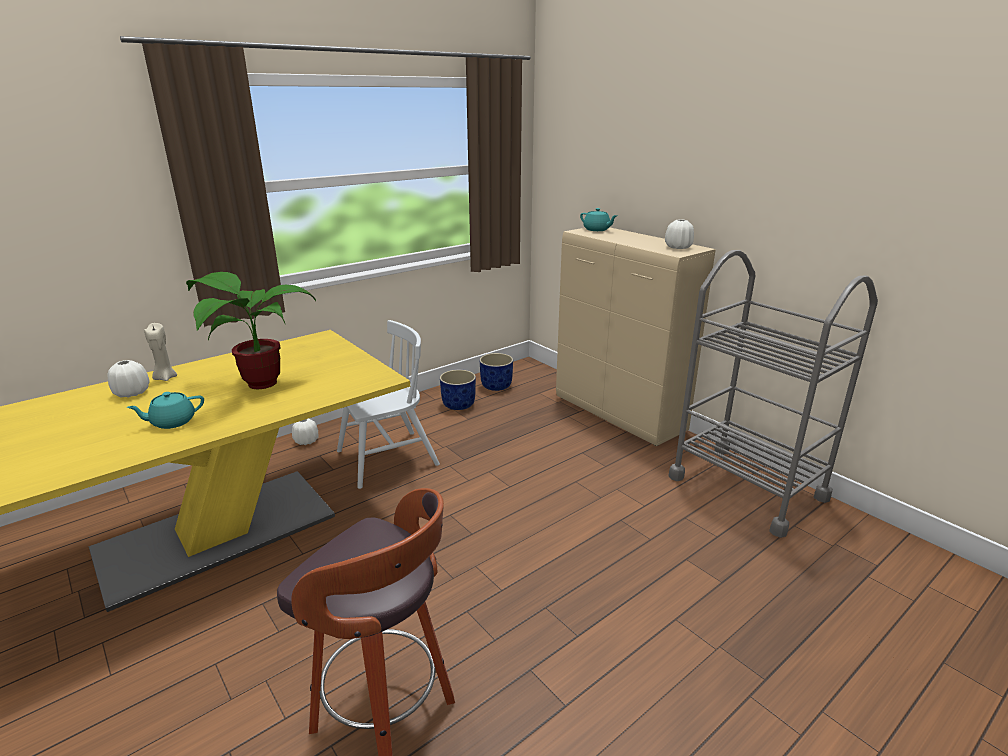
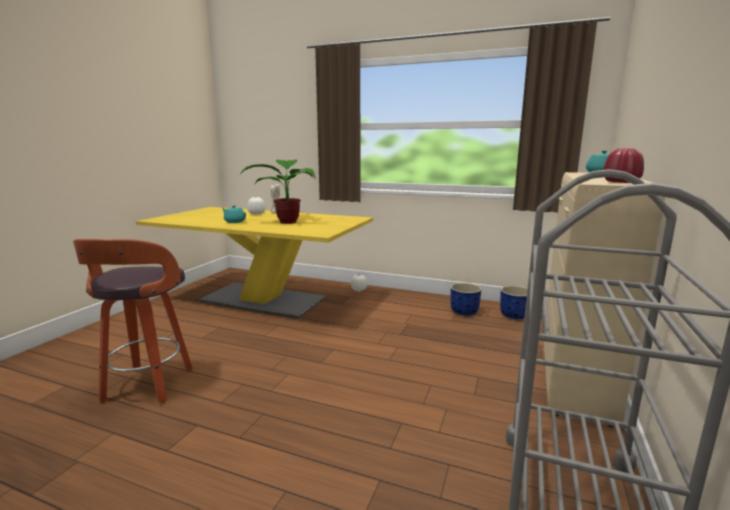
camera: 60 degrees right, 10 degrees down
white chair [337,320,440,489] -> none
white vase [665,219,694,249] -> red vase [604,148,644,183]

